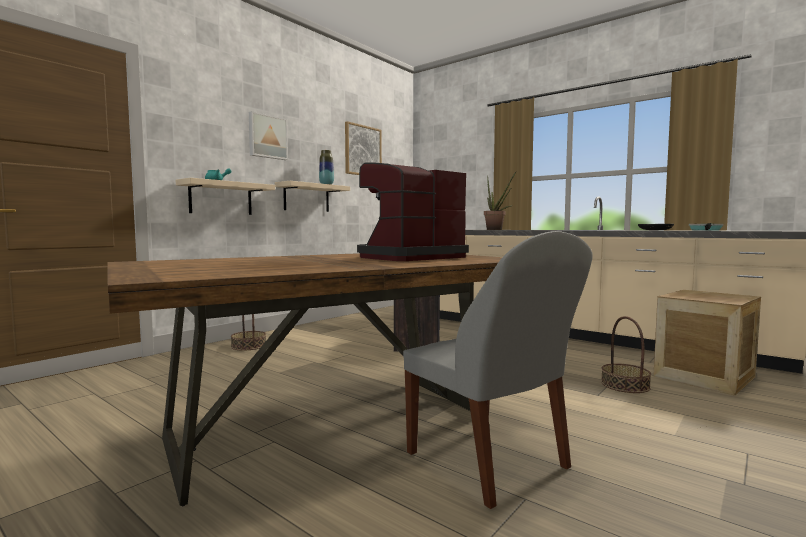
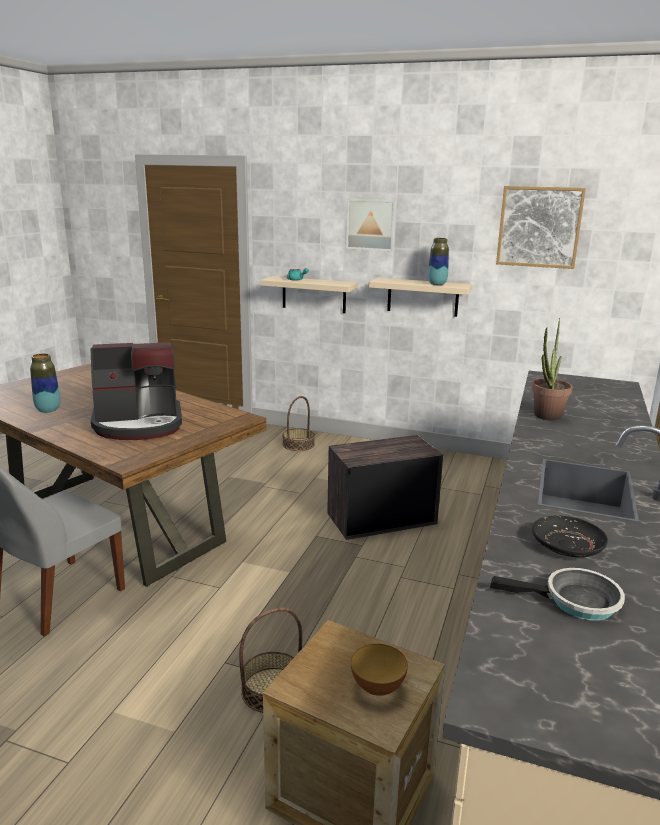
camera: 70 degrees right, 15 degrees up
coffee machine [357,162,469,261] -> coffee machine turned 135 degrees clockwise [90,342,182,440]
none -> vase [30,354,60,413]
none -> bowl [351,644,408,696]

